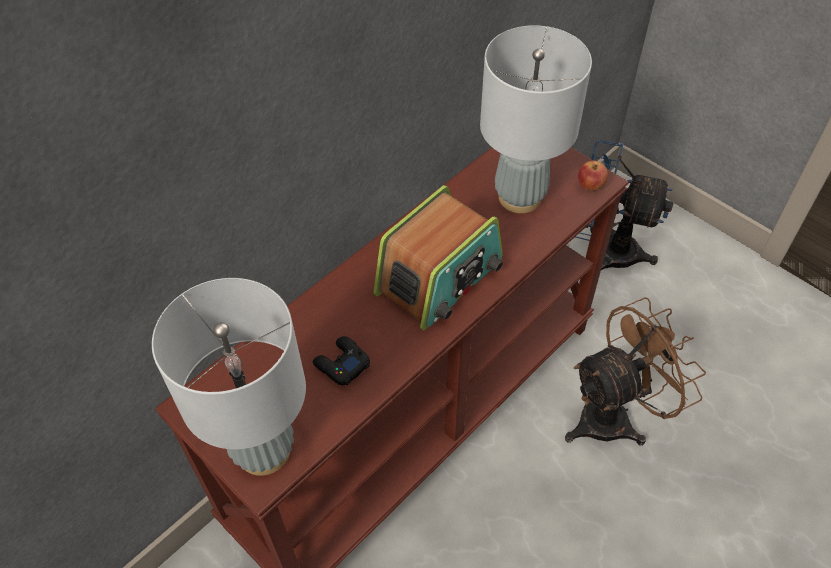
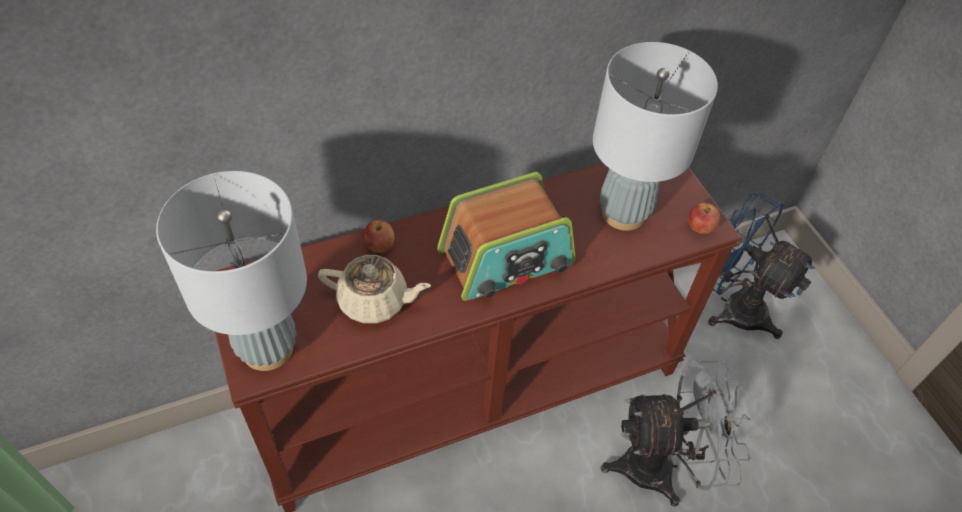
camera: 20 degrees right, 0 degrees up
black game controller [313,336,370,385] -> beige teapot [318,255,431,323]
brown fan [565,297,706,445] -> grey fan [601,360,750,507]
none -> apple [363,220,394,253]

